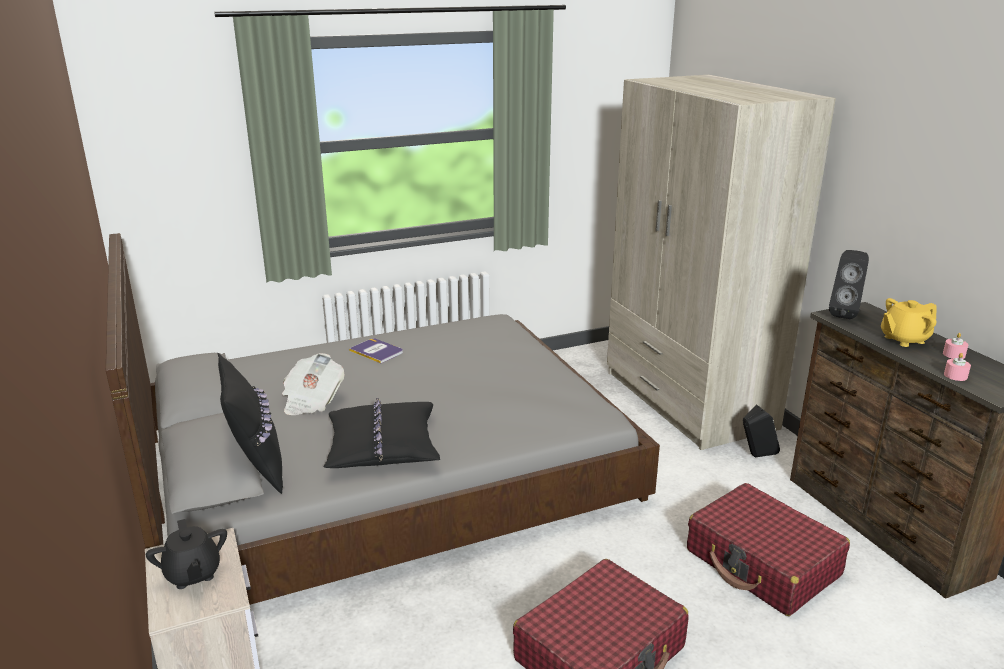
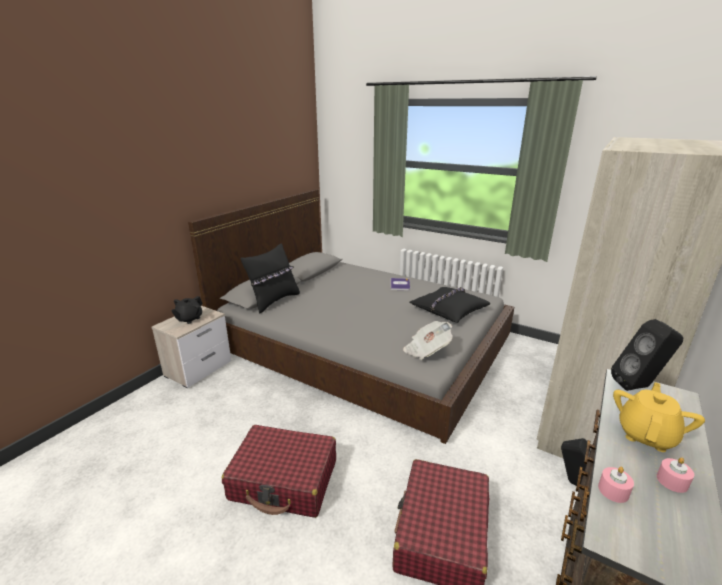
camera: 55 degrees right, 0 degrees up
newspaper [282,353,345,415] -> newspaper moved to [403,321,453,360]
black pillow [324,398,440,468] -> black pillow moved to [410,287,490,323]
yellow teapot [881,298,937,347] -> yellow teapot turned 90 degrees clockwise [613,382,705,452]

